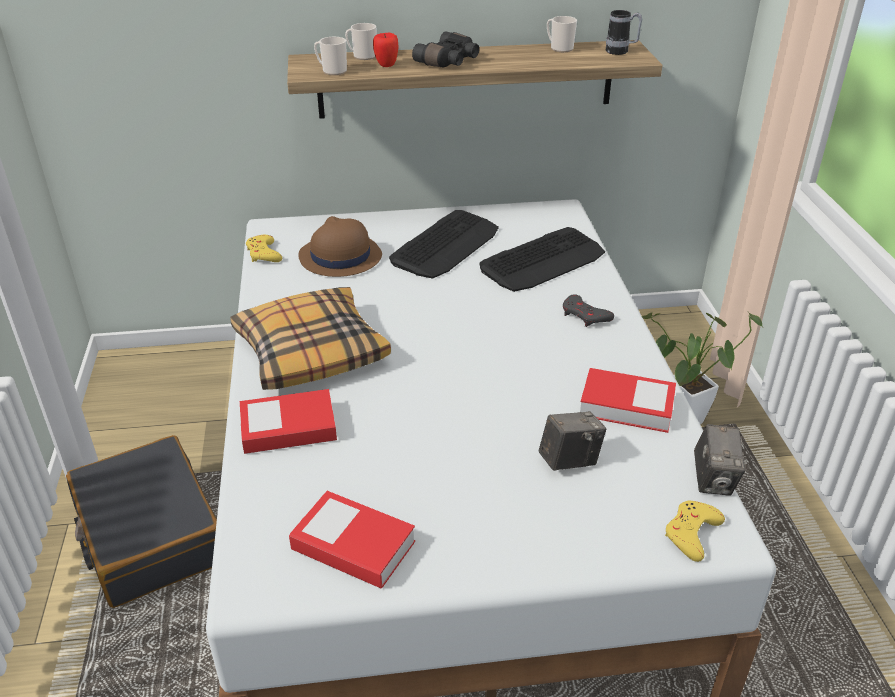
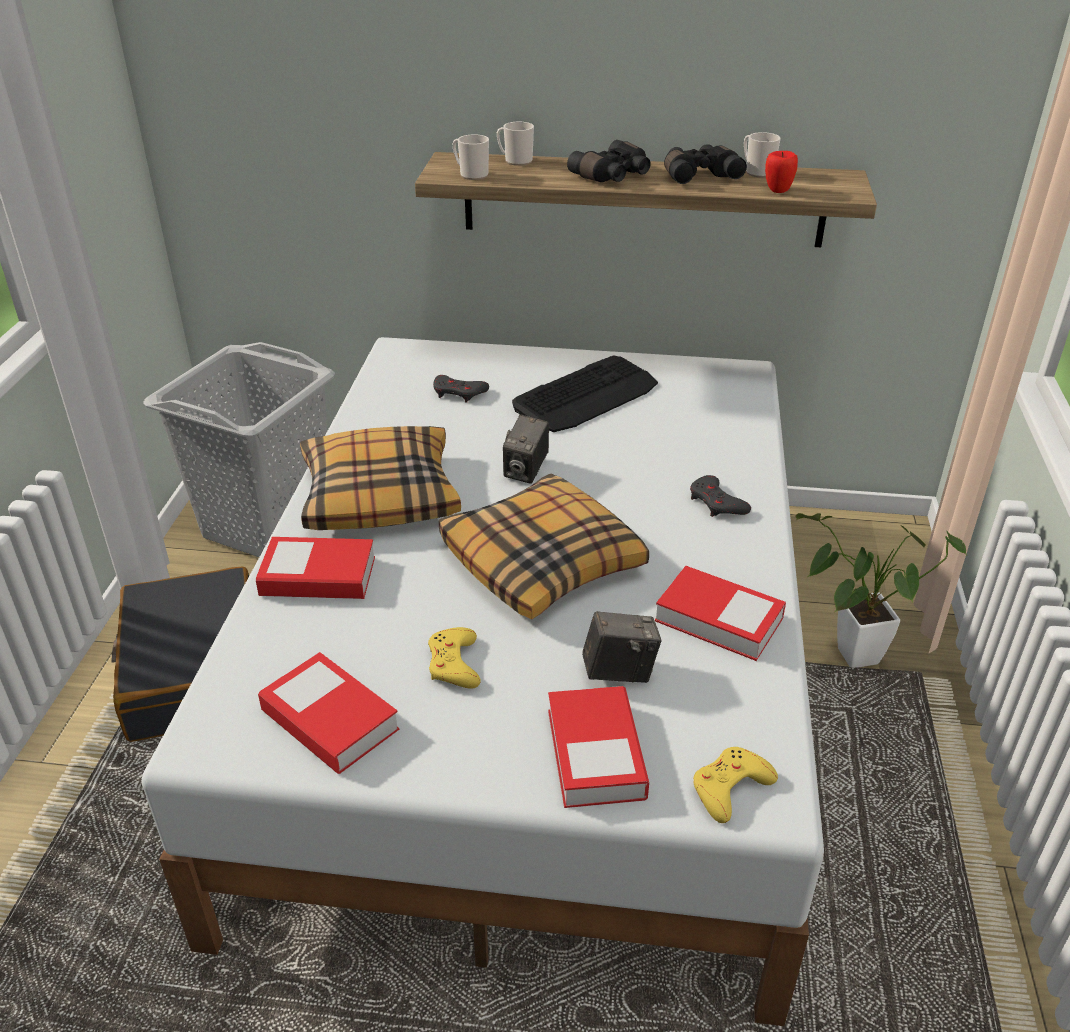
camera: 15 degrees right, 0 degrees up
yellow game controller [246,235,282,262] -> yellow game controller moved to [428,627,481,689]
brown hat [298,216,382,277] -> grey game controller [433,375,489,403]
apple [373,33,398,67] -> apple moved to [765,151,798,193]
keyboard [480,227,605,292] -> none
mug [606,10,642,55] -> none
camera [694,424,745,496] -> camera moved to [503,415,549,484]
none -> grey laundry basket [143,342,335,557]
none -> pillow [439,473,649,619]
none -> book [548,686,649,808]
none -> black binoculars [664,144,747,184]

